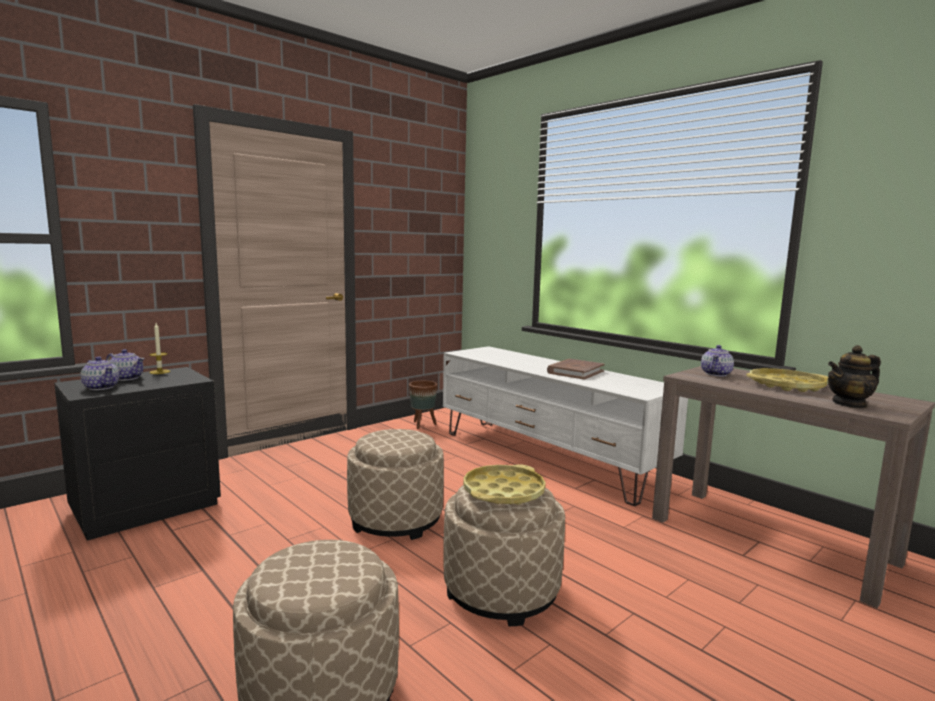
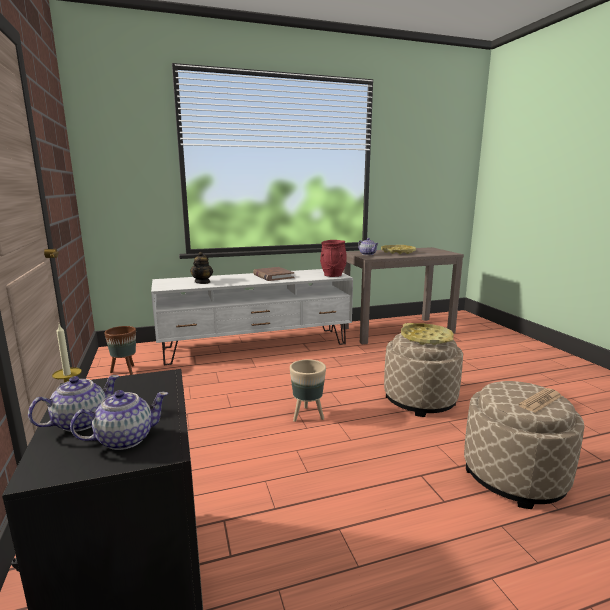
camera: 65 degrees left, 5 degrees up
beige ottoman [347,429,444,540] -> beige planter [290,359,326,422]
teapot [828,345,881,408] -> teapot moved to [190,252,213,284]
none -> red vase [320,240,347,277]
none -> newspaper [518,388,562,413]

